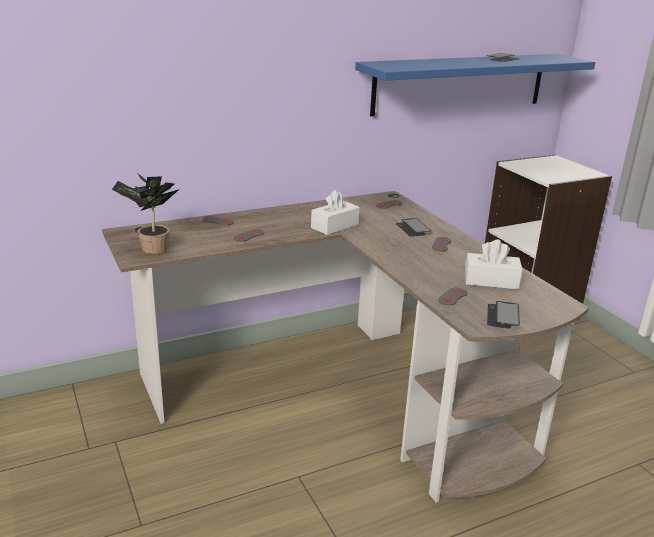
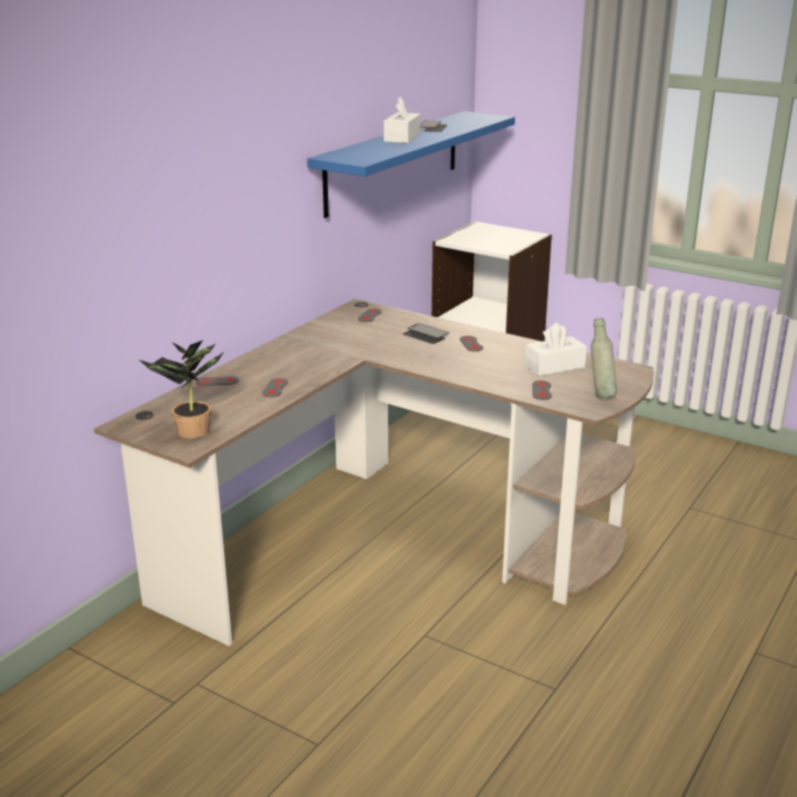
camera: 30 degrees left, 0 degrees up
white tissue box [311,190,359,235] -> white tissue box moved to [384,96,420,143]
phone [487,301,520,329] -> grey bottle [591,318,617,398]

